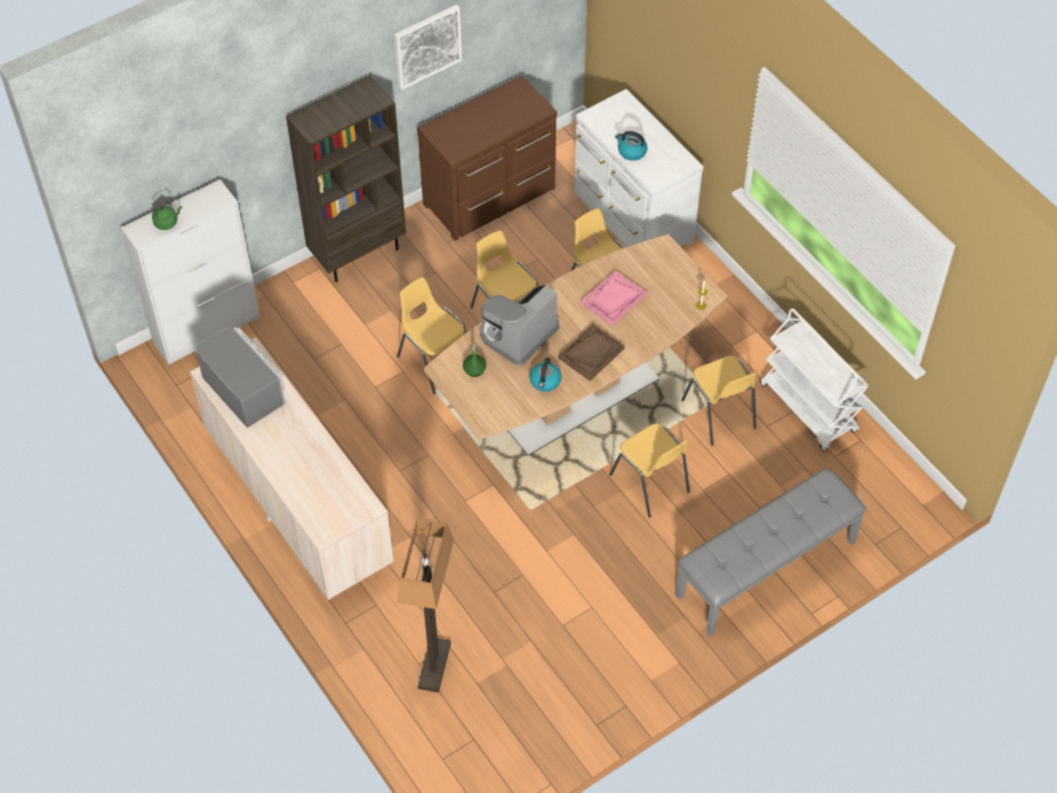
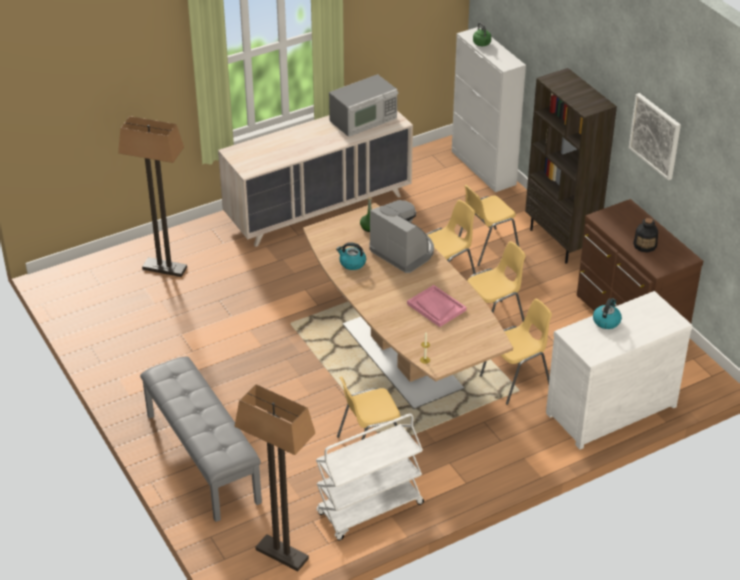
camera: 95 degrees right, 15 degrees down
brown tray [558,324,625,381] -> none
yellow chair [609,423,690,518] -> yellow chair moved to [459,185,519,266]
none -> floor lamp [234,384,315,571]
none -> bottle [633,218,658,253]

